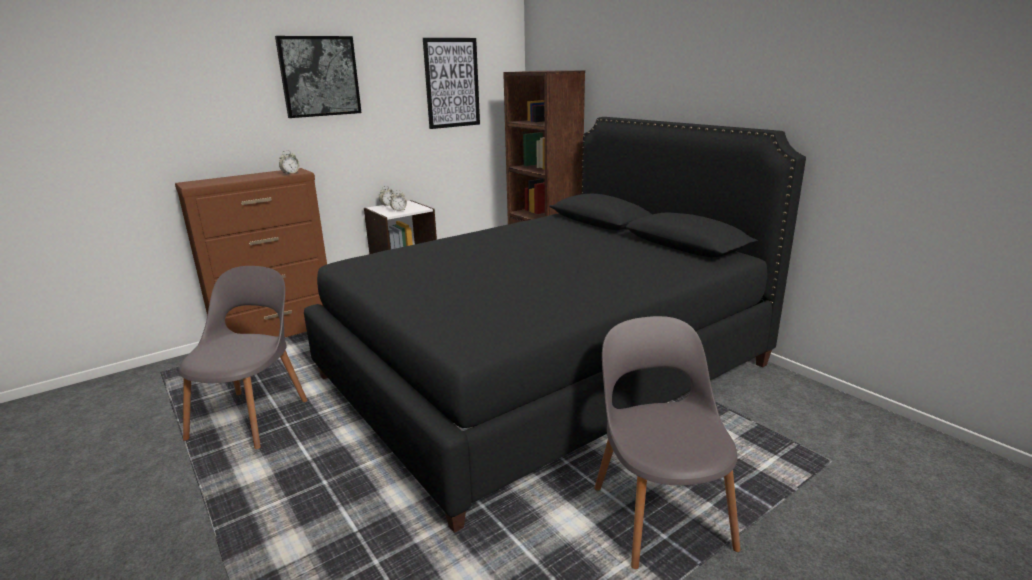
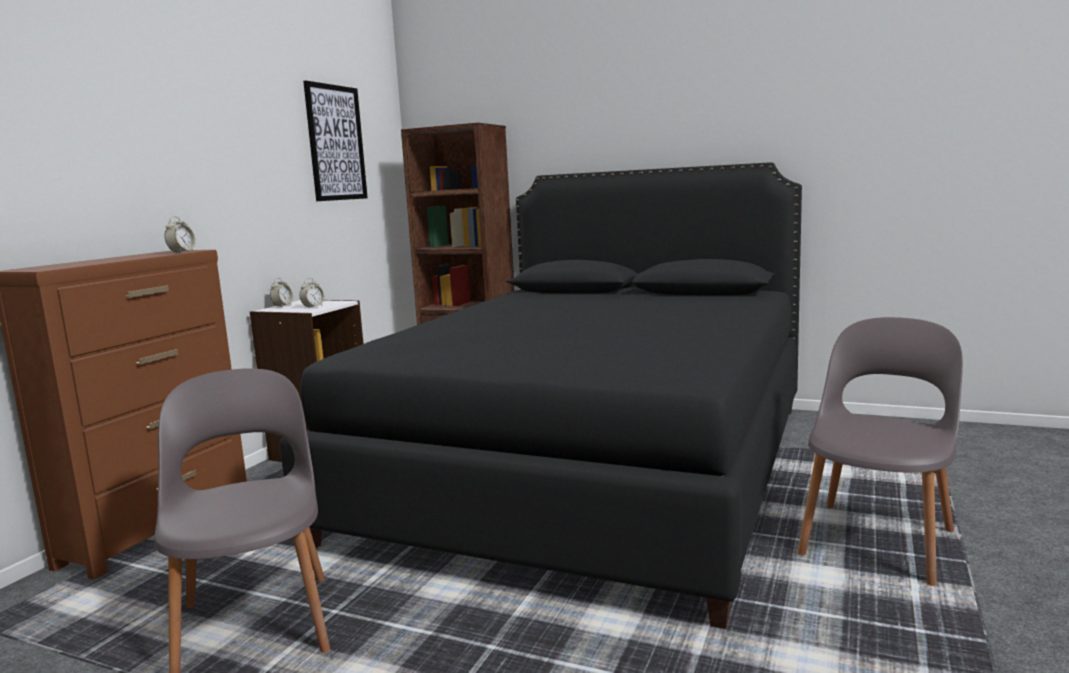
camera: 30 degrees left, 10 degrees down
picture [275,36,362,118] -> none
grey chair [594,316,741,569] -> grey chair turned 75 degrees clockwise [797,317,963,586]

